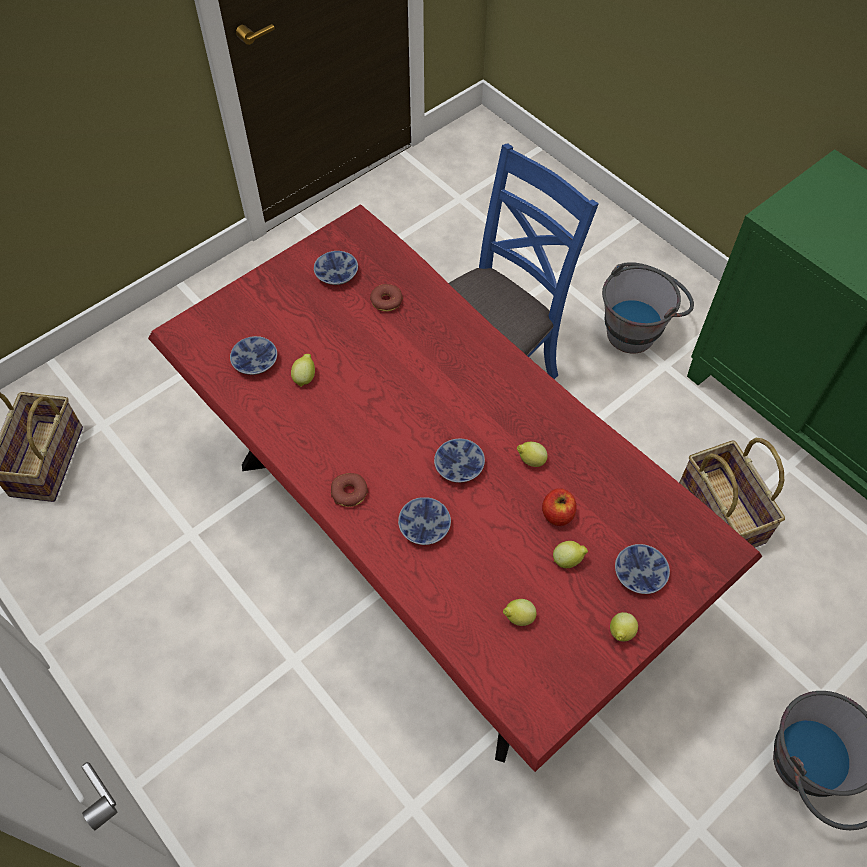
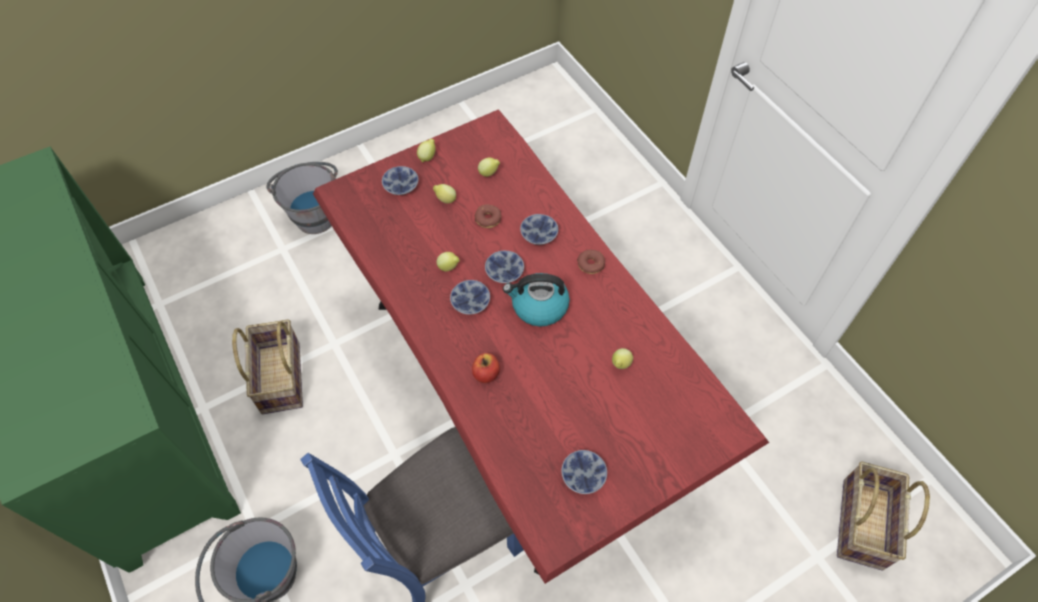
camera: 170 degrees left, 0 degrees up
bowl [230,336,277,375] -> bowl moved to [450,280,490,315]
donut [370,284,403,311] -> donut moved to [475,204,502,228]
apple [542,488,576,526] -> apple moved to [472,353,500,383]
none -> kettle [503,273,570,327]

